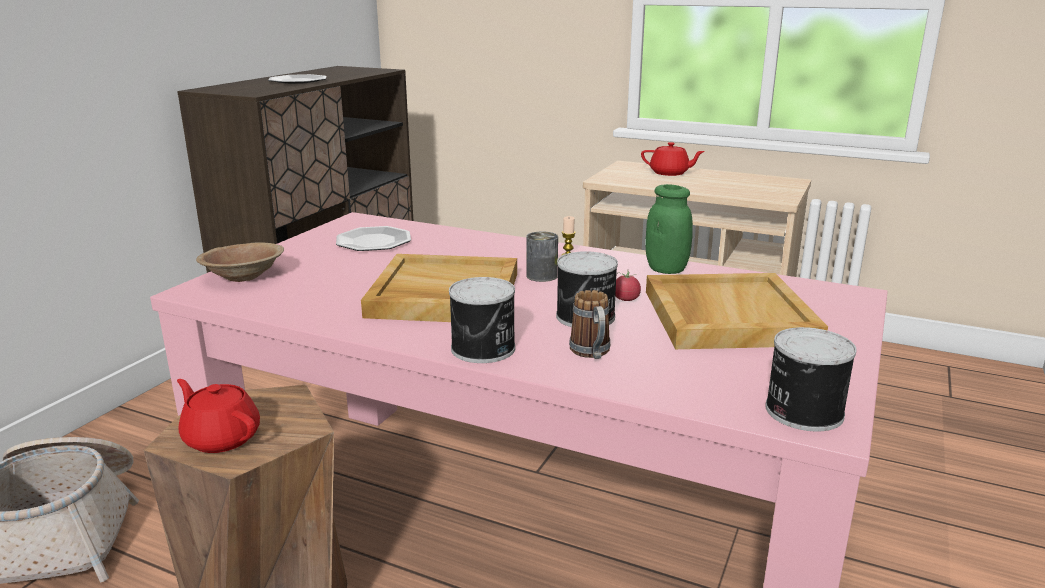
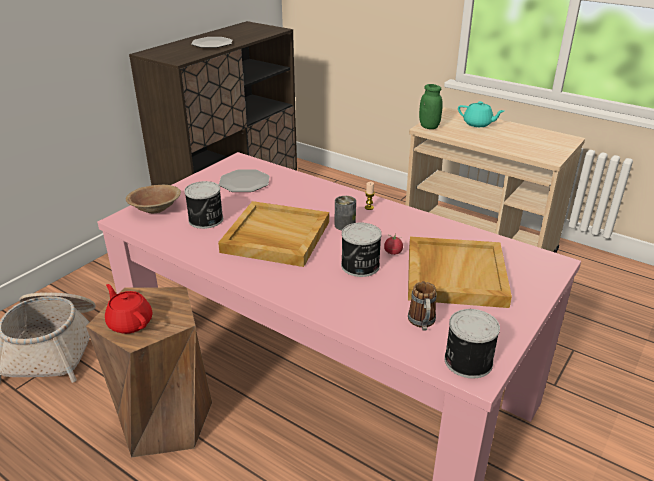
camera: 10 degrees right, 10 degrees up
can [449,277,515,363] -> can moved to [184,181,223,229]
mug [569,290,610,359] -> mug moved to [408,282,437,330]
red teapot [641,142,705,176] -> turquoise teapot [458,101,504,127]
green jar [645,184,693,274] -> green jar moved to [419,84,443,129]

